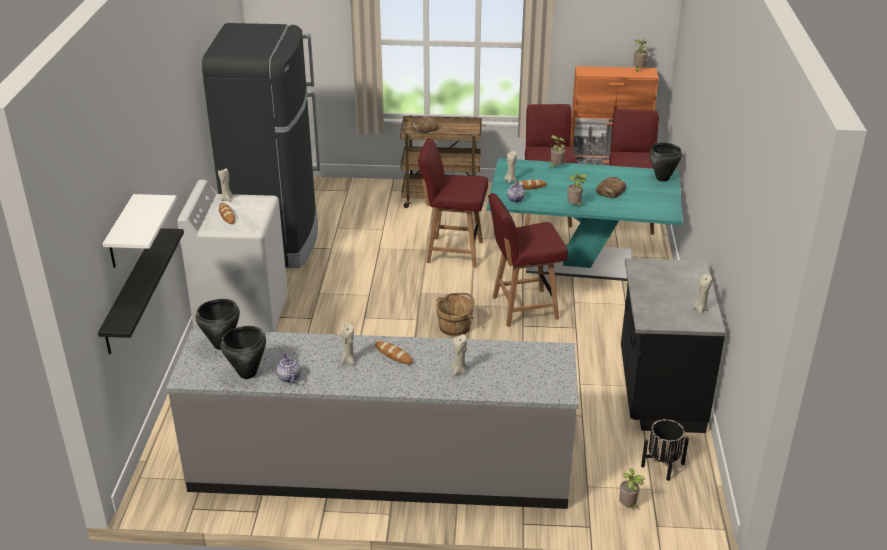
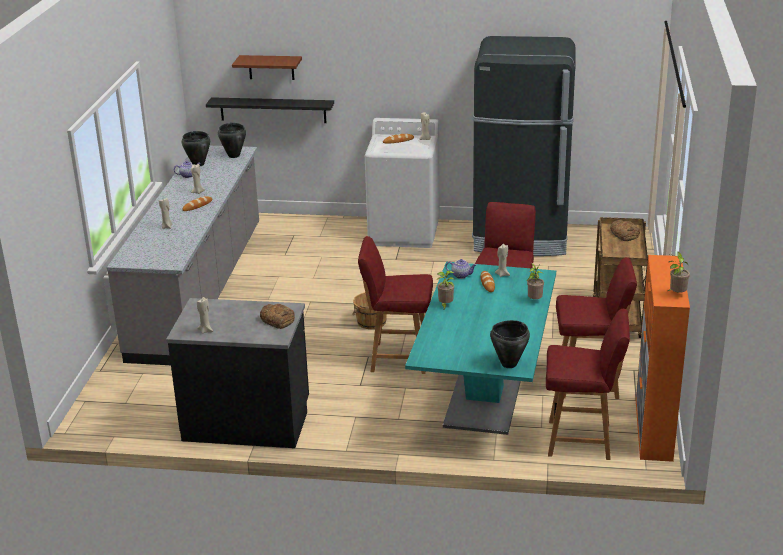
camera: 95 degrees right, 5 degrees down
white shelf [103,194,177,268] -> brown shelf [232,55,302,80]
red chair [488,193,568,327] -> red chair turned 75 degrees counterclockwise [358,236,433,374]
bread [596,177,626,198] -> bread moved to [260,304,295,329]
potted plant [619,468,645,509] -> none
black planter [641,419,689,481] -> none

